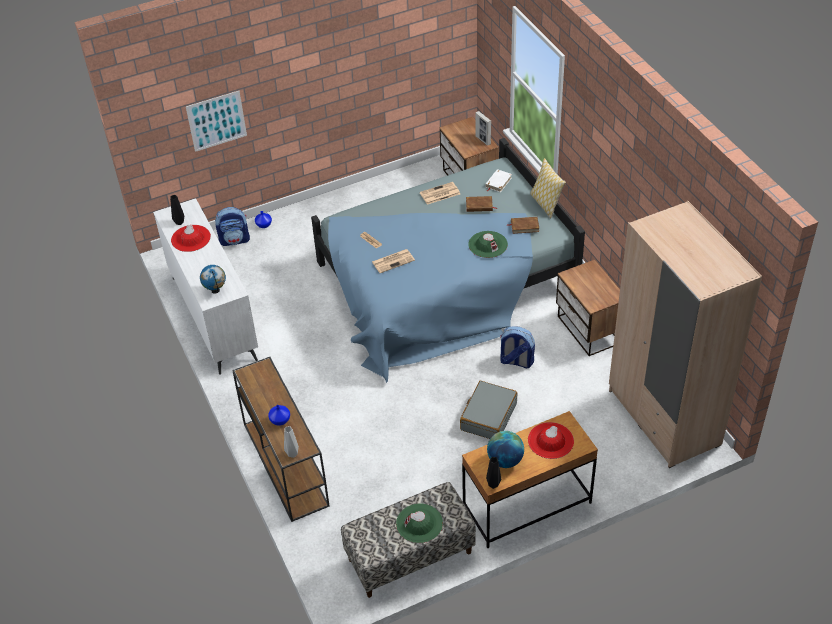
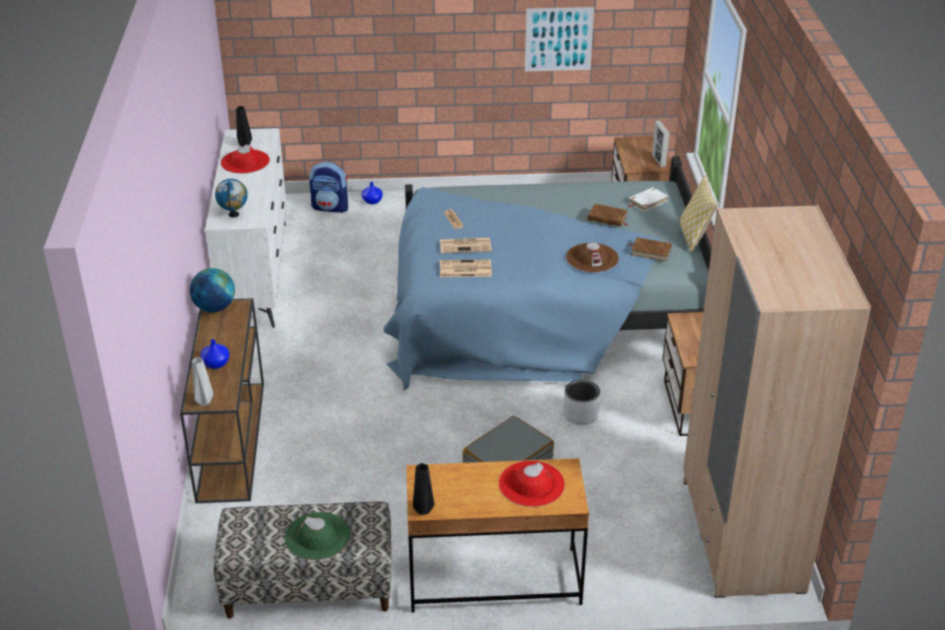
camera: 20 degrees right, 10 degrees down
picture [186,91,247,152] -> picture moved to [525,7,594,71]
newspaper [420,182,460,205] -> newspaper moved to [440,259,492,277]
green hat [468,231,508,258] -> brown hat [566,242,619,272]
globe [487,431,524,468] -> globe moved to [190,268,235,313]
backpack [500,326,535,368] -> grey planter [563,380,600,425]

